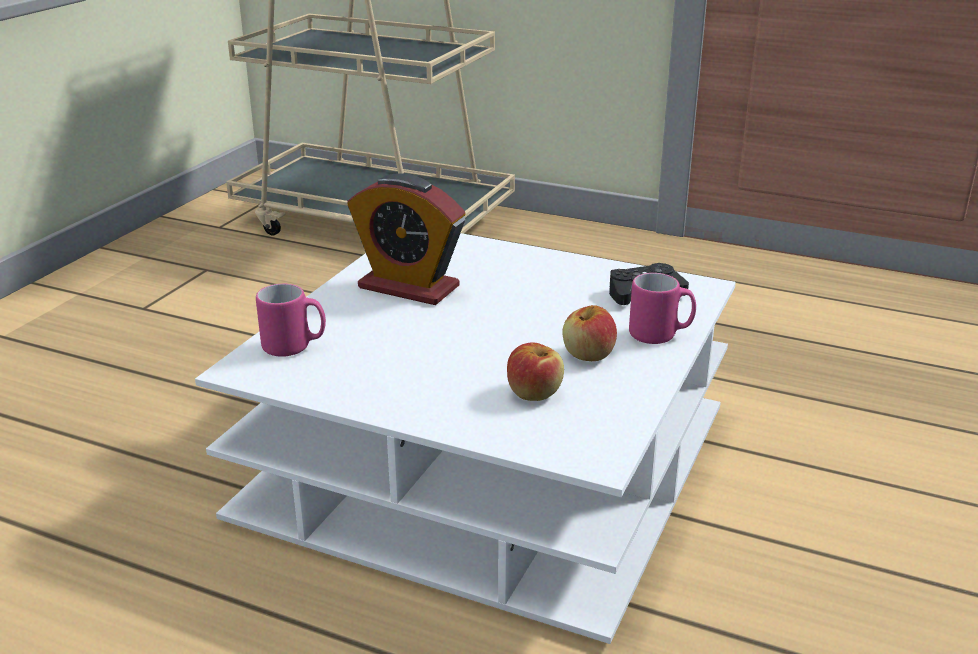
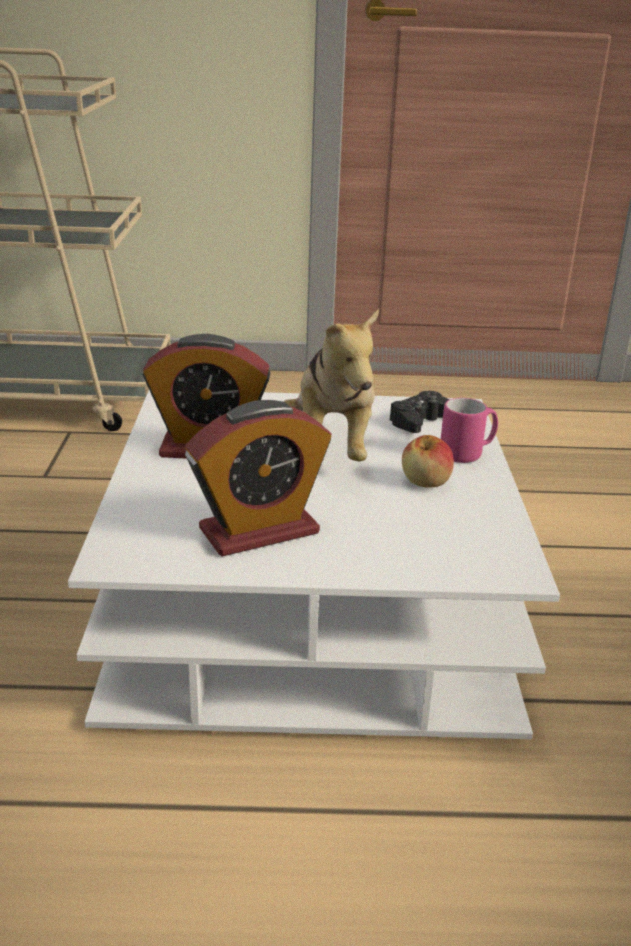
camera: 25 degrees left, 0 degrees up
pink mug [256,284,326,356] -> none
apple [507,342,564,401] -> none
none -> alarm clock [185,400,332,556]
none -> plush toy [283,309,379,462]

